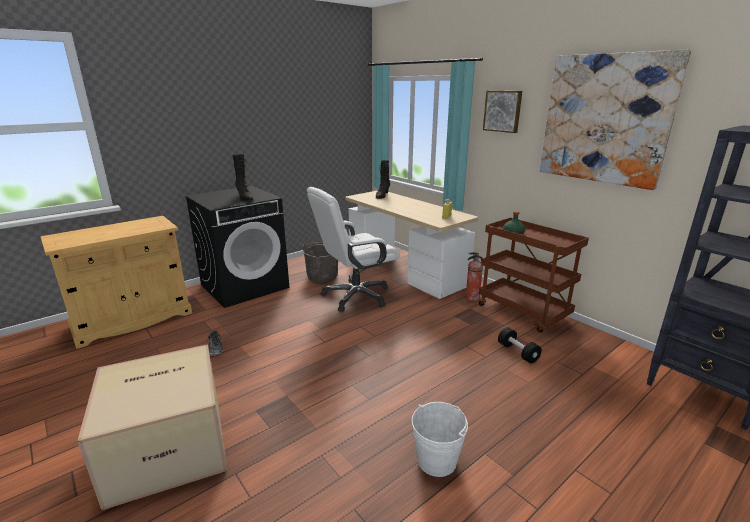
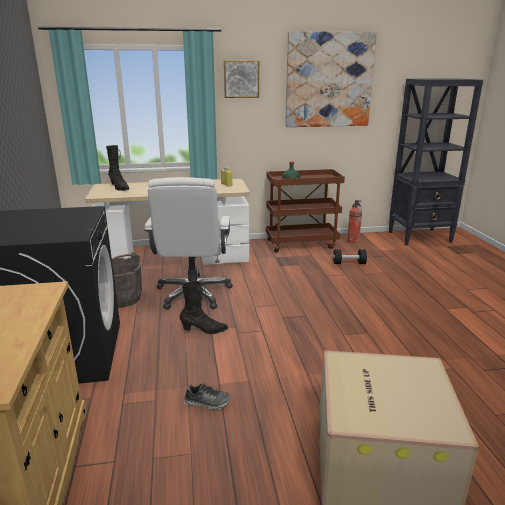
camera: 60 degrees left, 0 degrees up
black boot [233,154,254,201] -> black boot moved to [180,281,228,334]
white bucket [412,402,468,477] -> none
fire extinguisher [466,252,483,301] -> fire extinguisher moved to [347,200,362,243]

